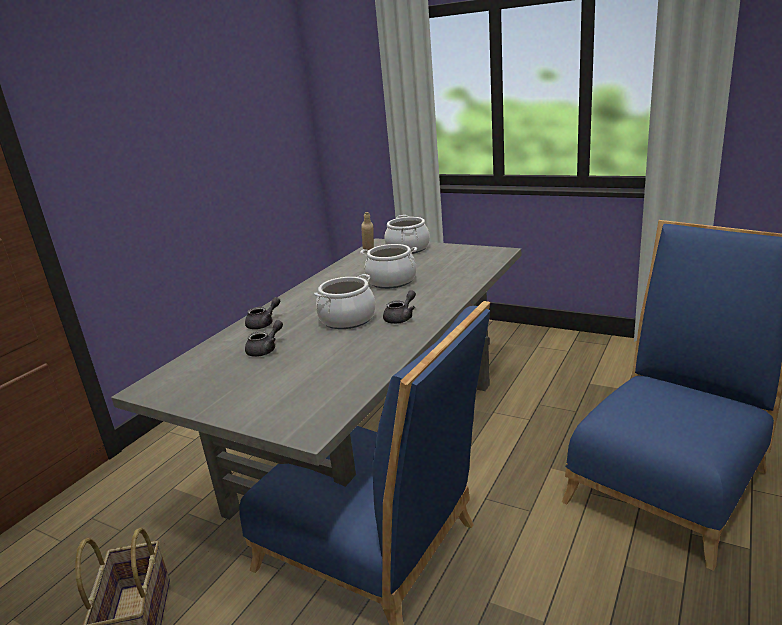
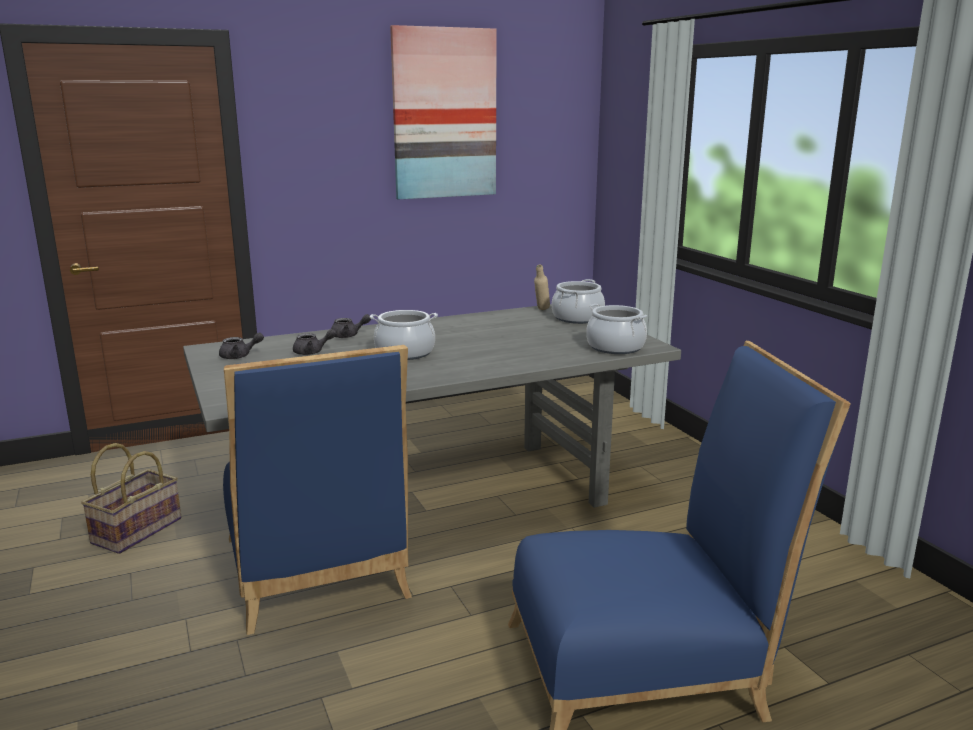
camera: 35 degrees right, 5 degrees down
cooking pot [360,244,417,289] -> cooking pot moved to [586,304,647,354]
grey teapot [383,290,416,324] -> grey teapot moved to [219,333,264,359]
none -> picture [390,25,497,199]

